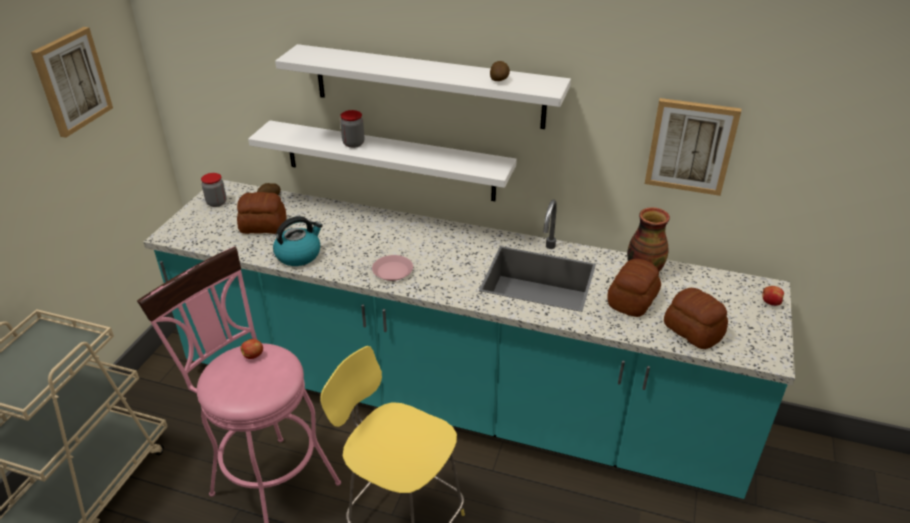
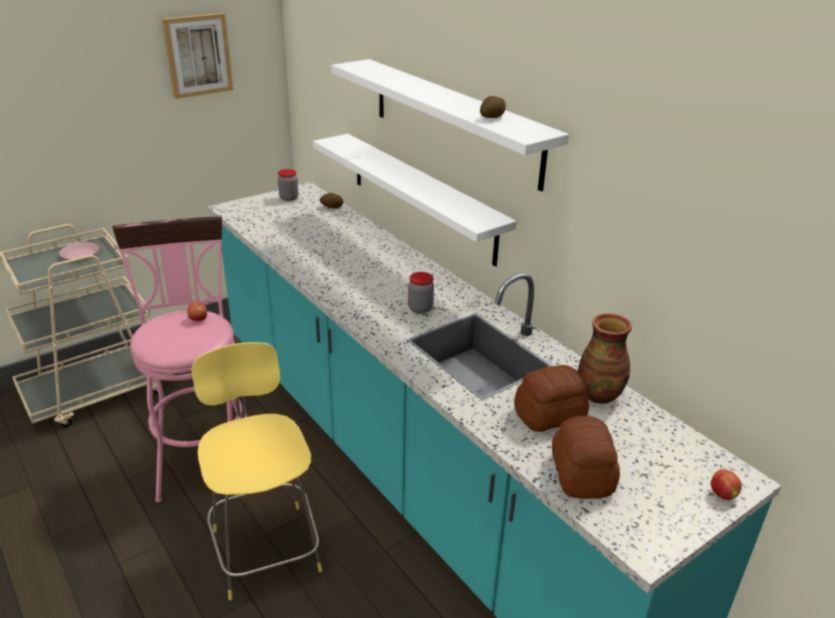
camera: 35 degrees right, 5 degrees down
bread [237,192,287,234] -> none
kettle [273,216,323,266] -> none
jar [340,110,365,148] -> jar moved to [408,272,434,314]
pink plate [372,255,413,281] -> pink plate moved to [59,242,99,261]
picture [645,98,741,196] -> none

